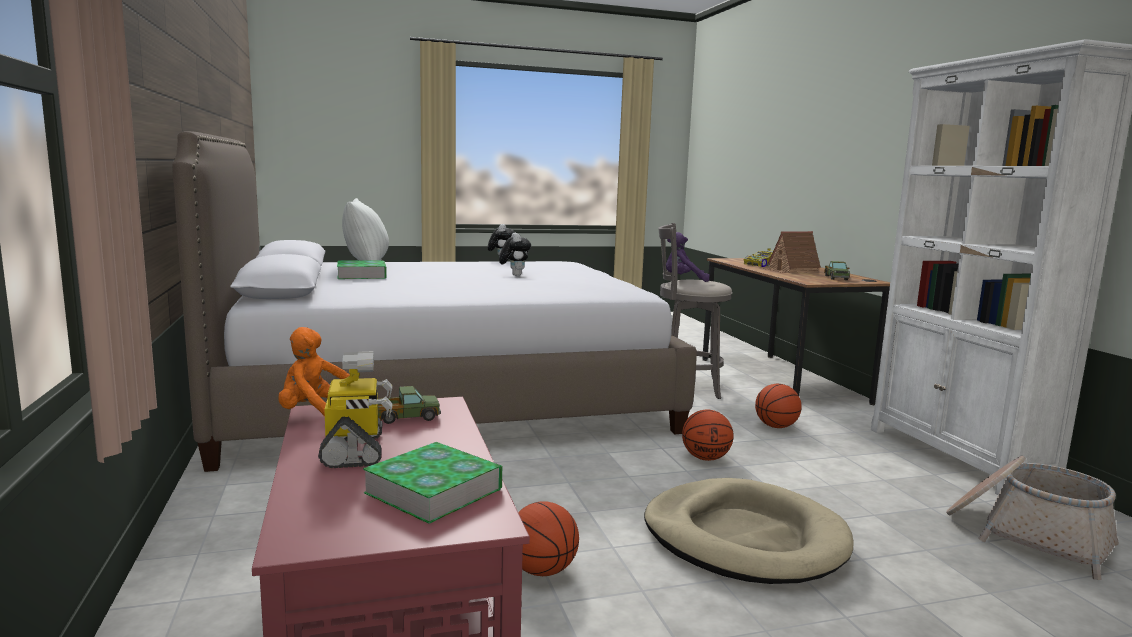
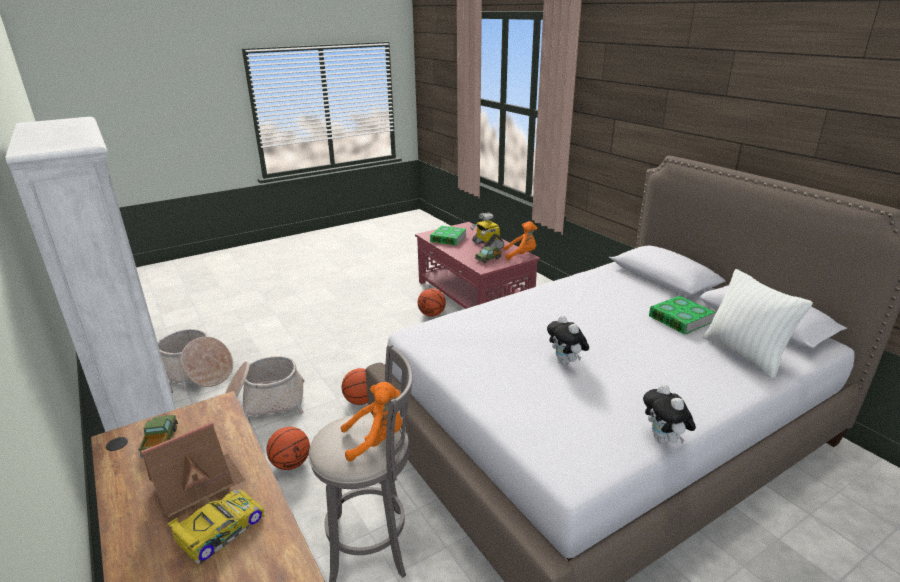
camera: 165 degrees right, 15 degrees up
beige dog bed [644,478,854,584] -> none
purple plush toy [666,232,709,282] -> orange plush toy [341,382,402,461]
none -> basket [225,356,304,417]

